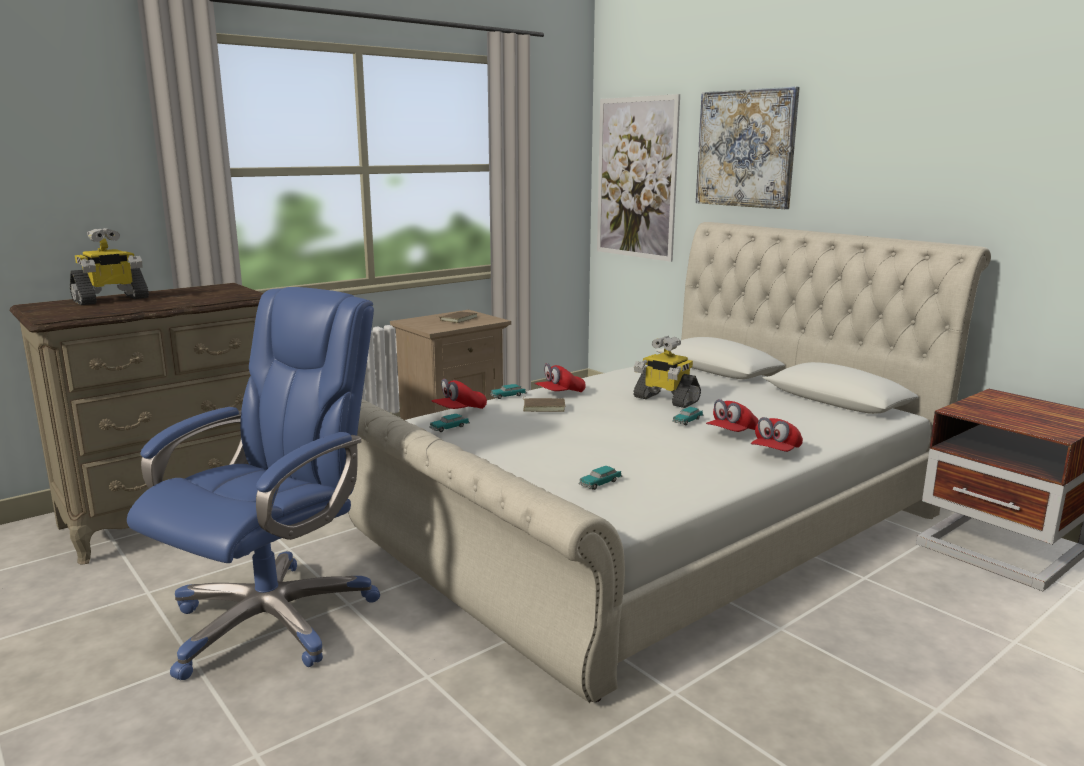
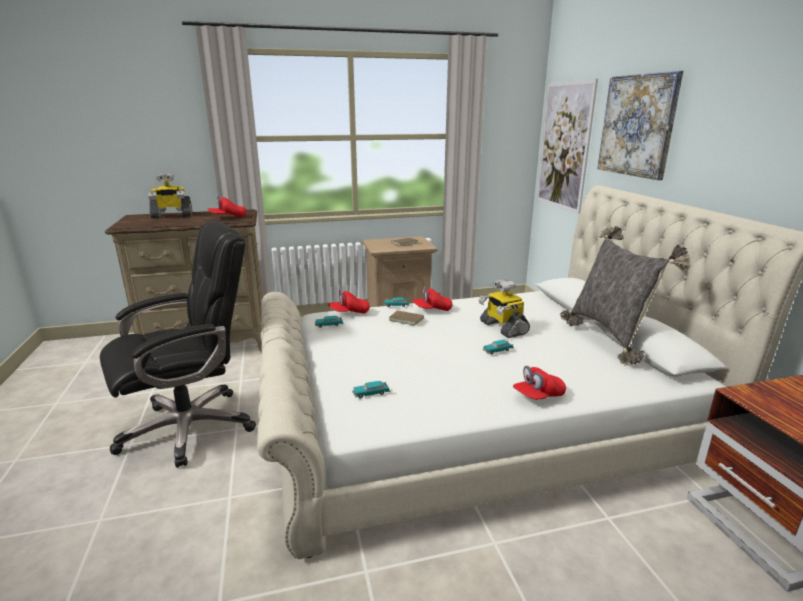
camera: 25 degrees right, 5 degrees up
blue office chair [127,287,380,680] -> black office chair [100,221,256,468]
red cap [706,399,759,432] -> red cap moved to [207,196,247,217]
none -> pillow [560,226,690,366]

